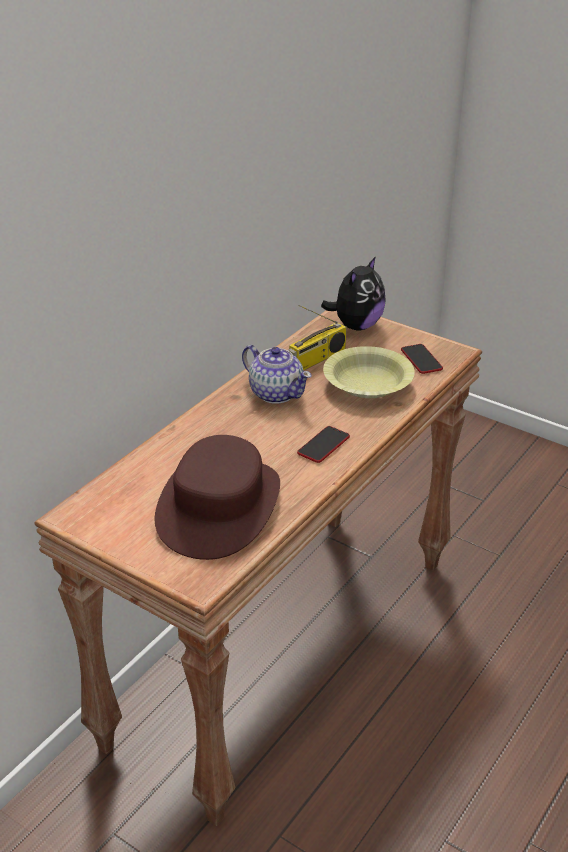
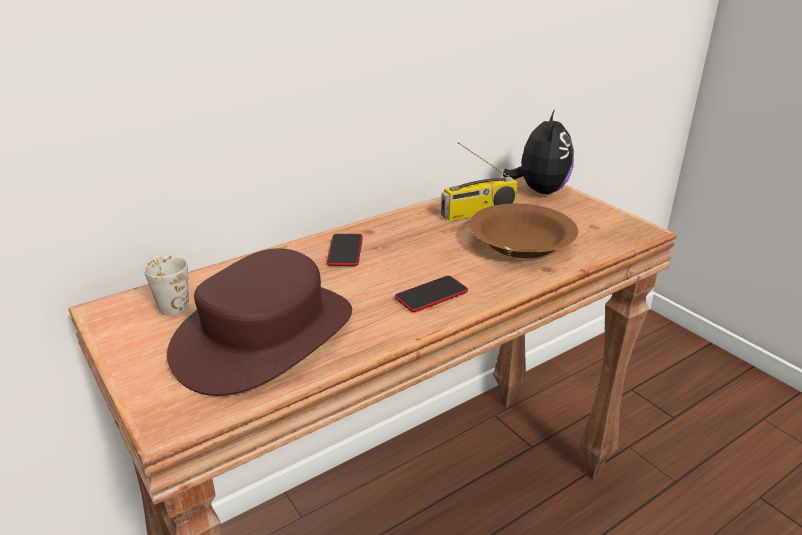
camera: 20 degrees right, 5 degrees down
teapot [242,345,312,404] -> none
plush toy [321,256,386,330] -> plush toy turned 45 degrees counterclockwise [503,109,574,194]
yellow bowl [323,346,415,398] -> brown bowl [469,203,578,258]
phone [401,344,443,374] -> phone moved to [326,234,363,266]
none -> white mug [144,256,189,316]

